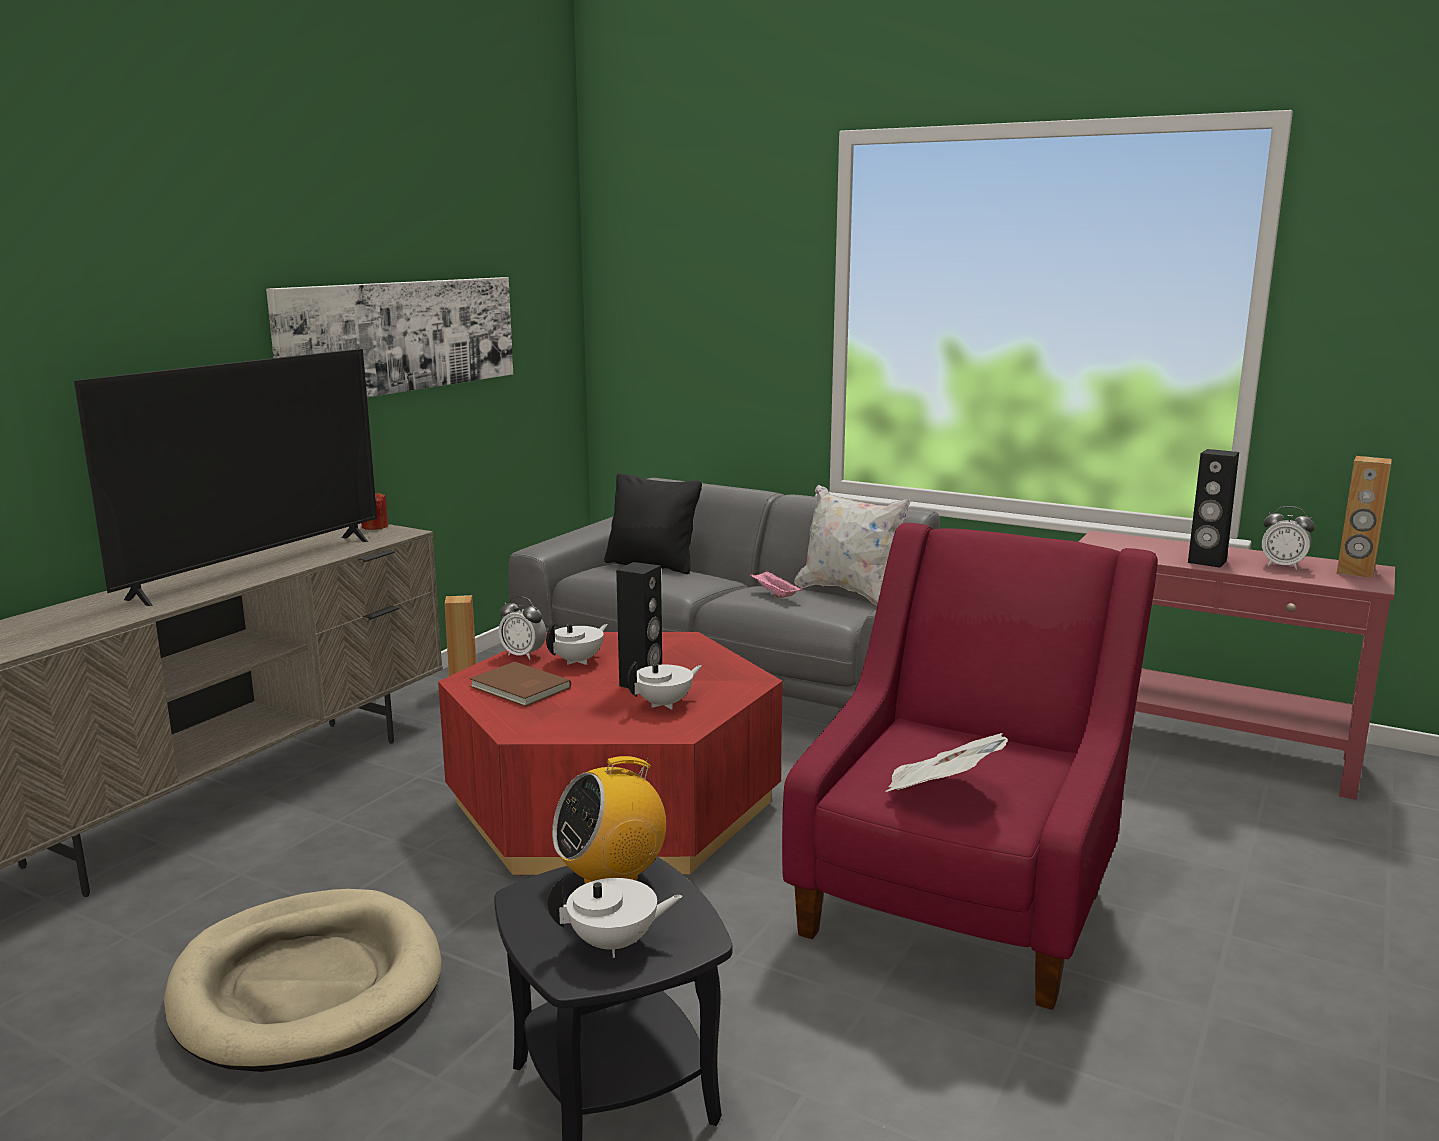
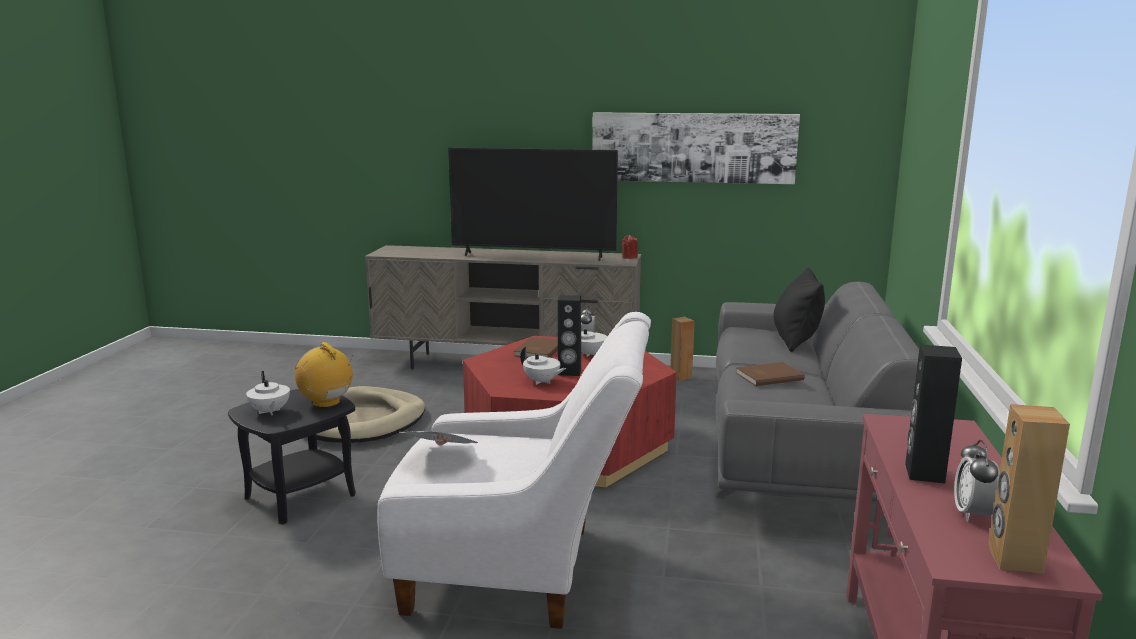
camera: 70 degrees right, 0 degrees up
pink tray [750,571,802,598] -> brown book [736,362,805,386]
red armchair [782,523,1158,1010] -> white armchair [377,312,651,629]
white pillow [794,485,911,606] -> none

